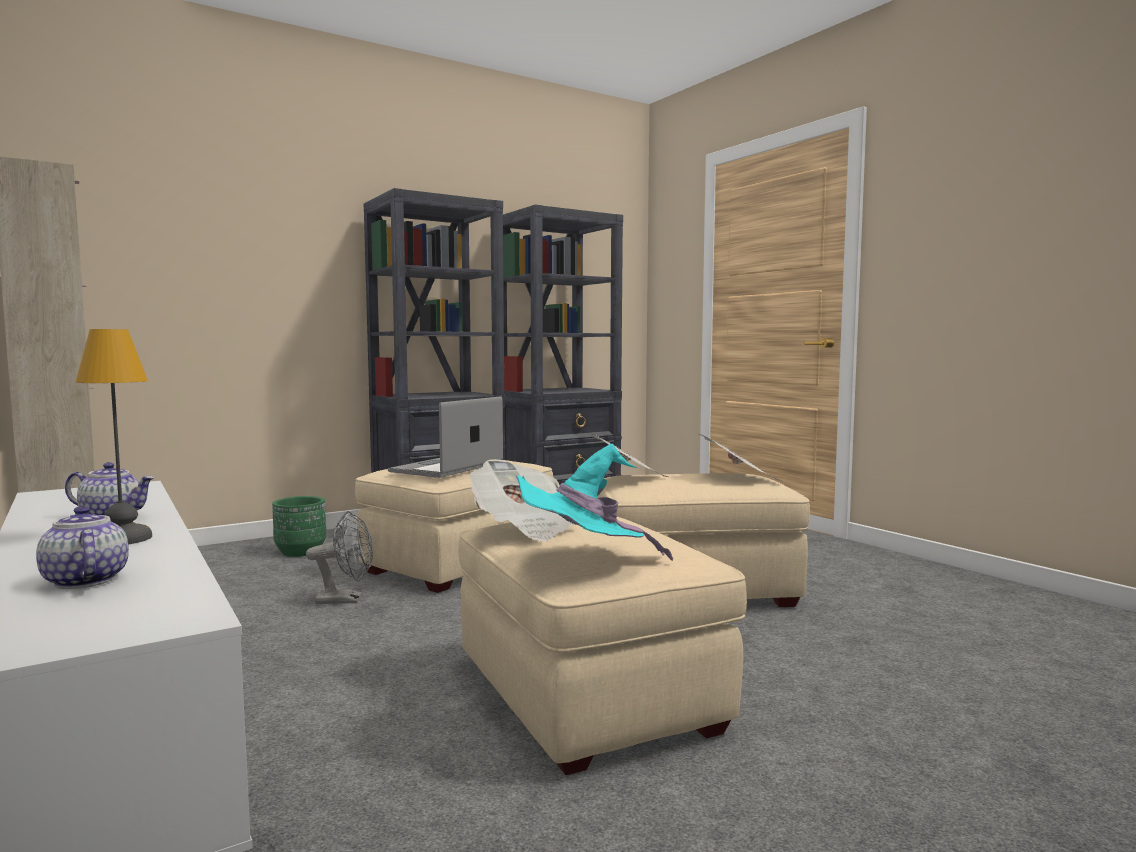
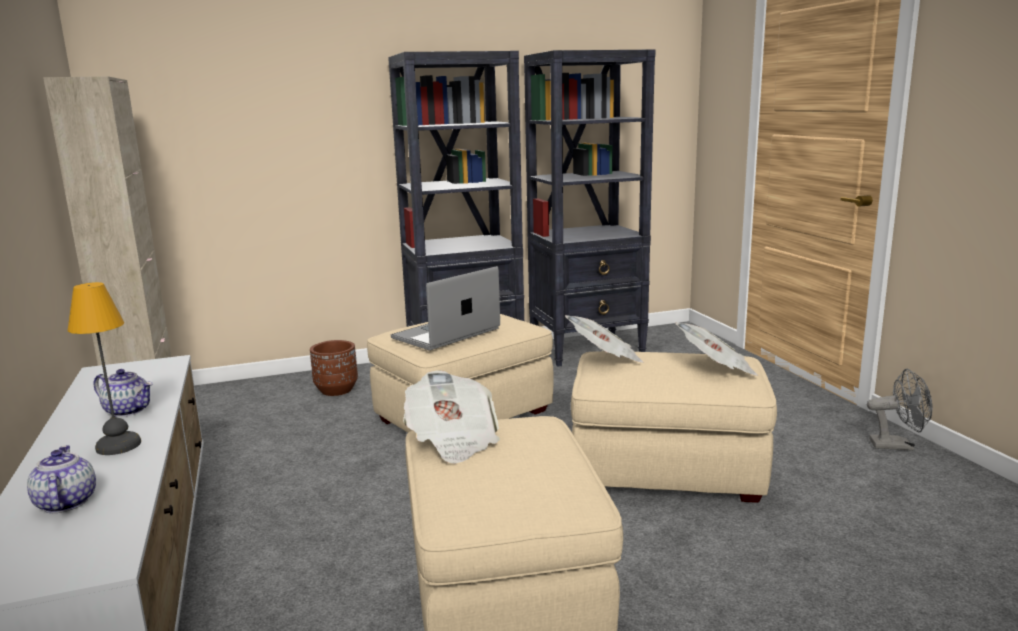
camera: 15 degrees right, 10 degrees up
green planter [272,496,326,557] -> brown planter [310,340,358,396]
grey fan [306,511,373,604] -> grey fan moved to [867,369,933,450]
turquoise hat [516,444,673,561] -> none

